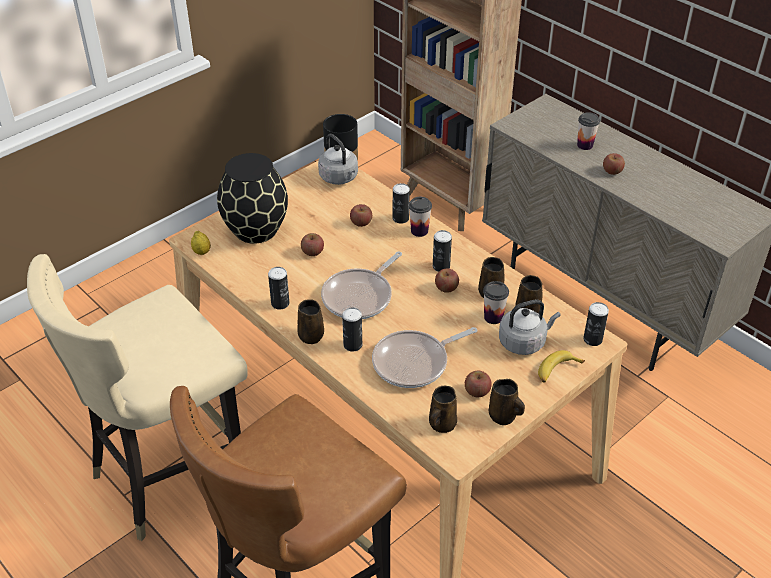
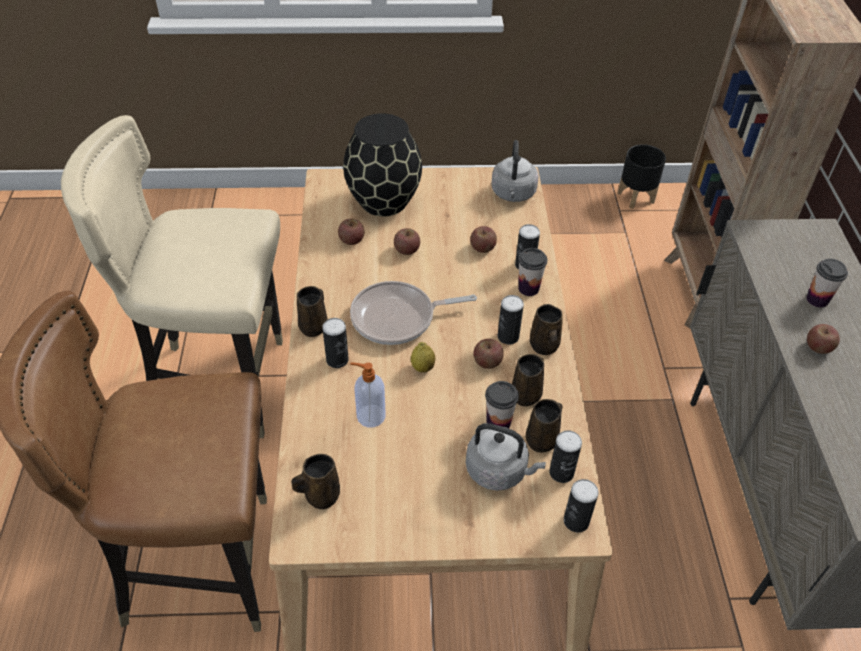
camera: 40 degrees right, 5 degrees up
lemon [191,231,211,255] -> lemon moved to [411,342,435,373]
can [268,267,290,310] -> can moved to [549,430,582,483]
frying pan [372,327,477,388] -> soap dispenser [350,362,386,428]
apple [465,371,492,397] -> apple moved to [338,219,364,245]
brown mug [489,379,525,425] -> brown mug moved to [530,304,563,355]
banana [538,350,585,382] -> none

